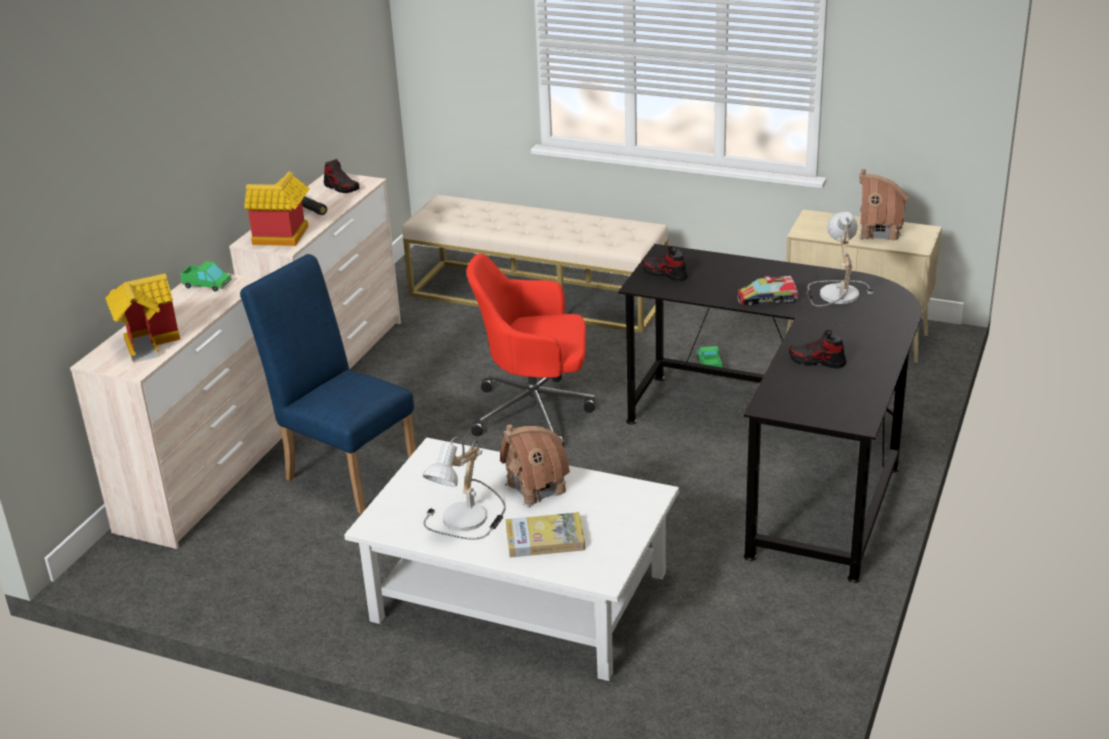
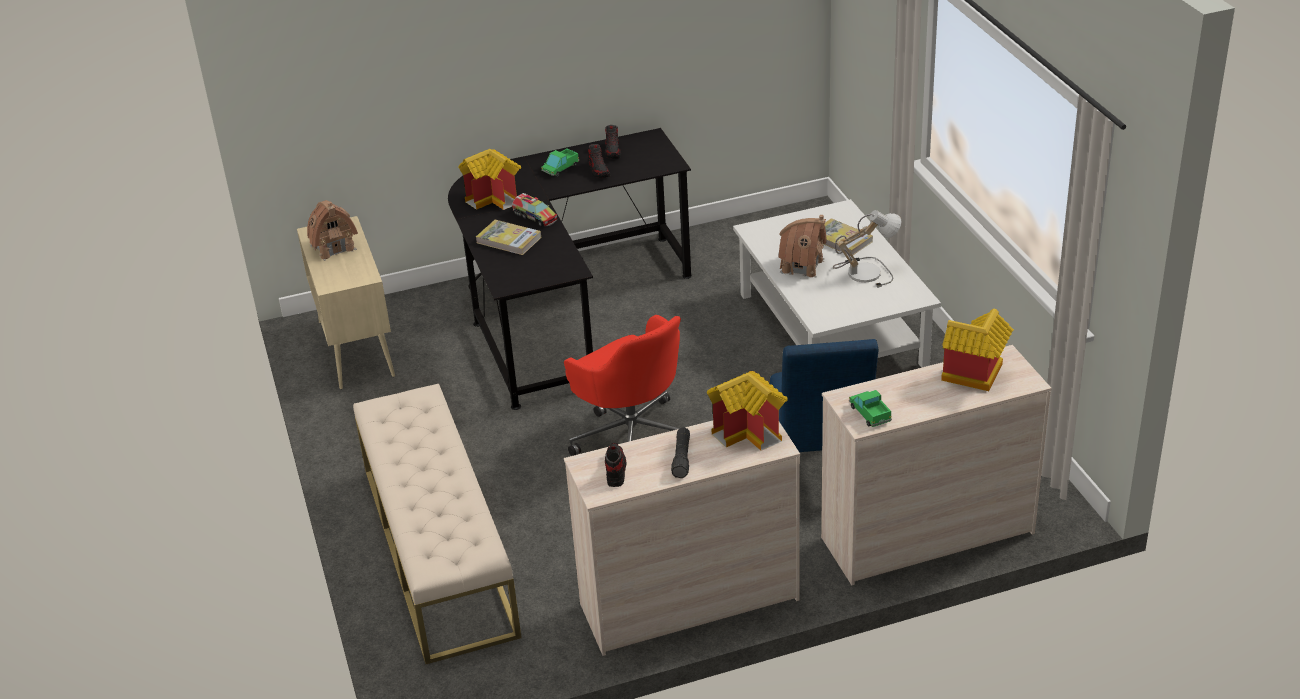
camera: 130 degrees left, 5 degrees up
shoe [643,246,688,282] -> shoe moved to [605,125,621,159]
toy truck [696,346,722,374] -> toy truck moved to [541,149,579,176]
table lamp [807,212,873,307] -> toy house [458,149,521,210]
none -> book [476,220,541,255]

